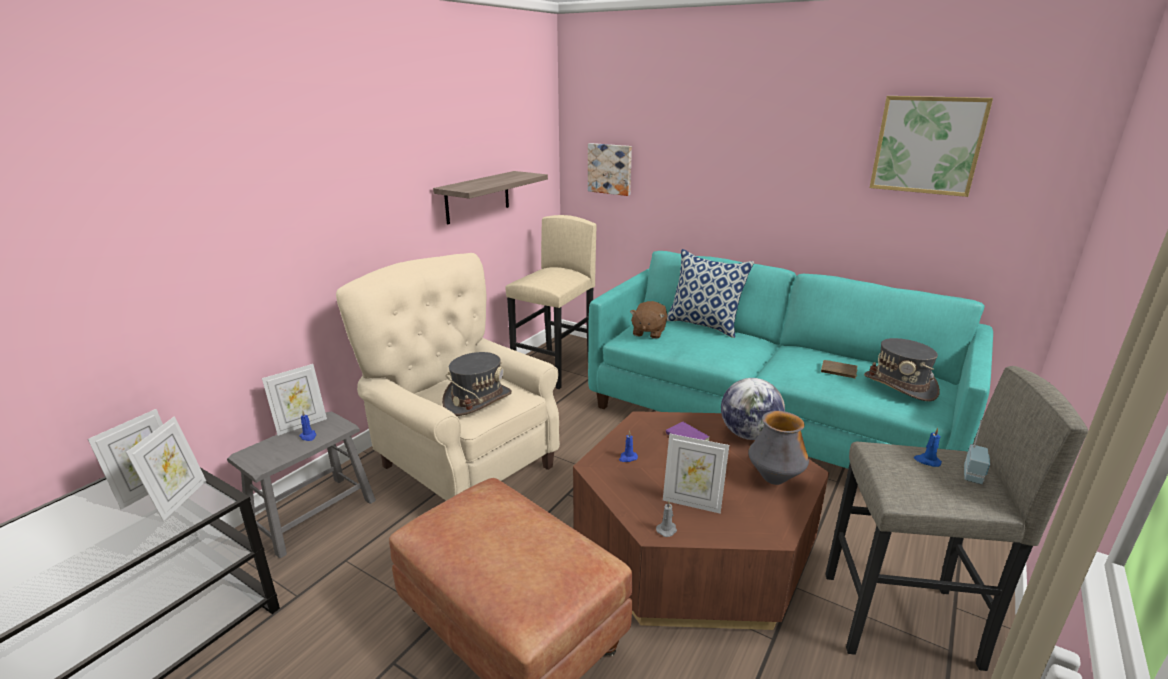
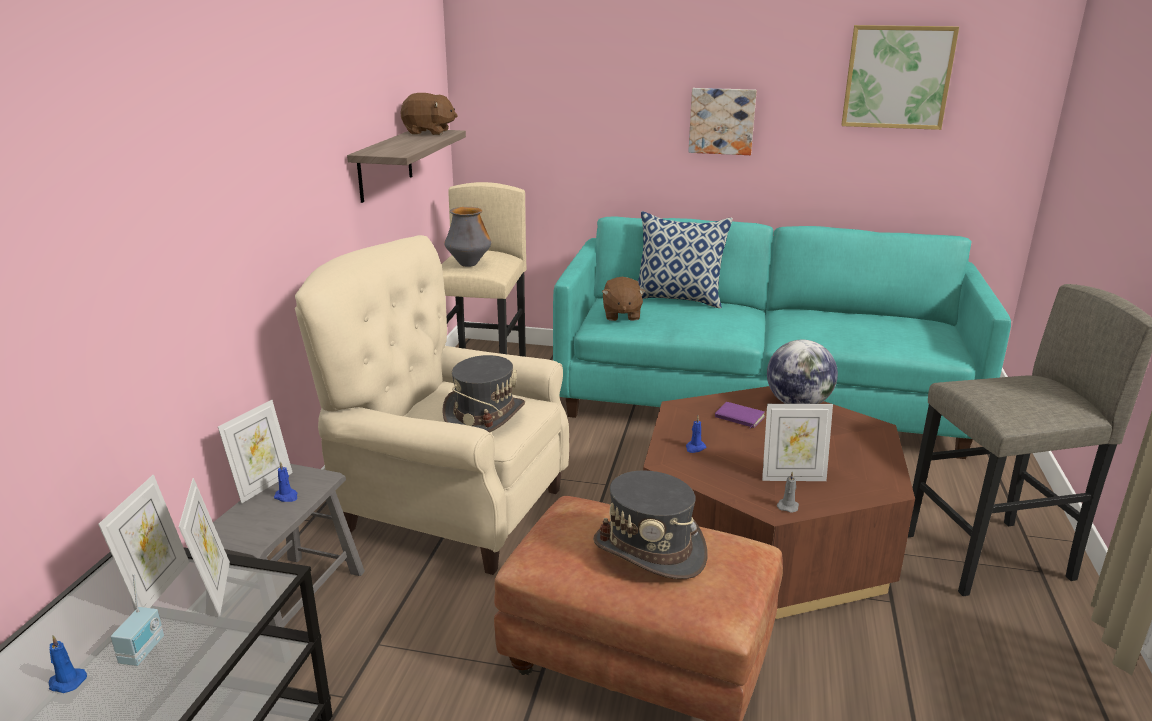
camera: 20 degrees left, 0 degrees up
picture [588,143,632,196] -> picture moved to [688,88,757,155]
vase [748,411,809,485] -> vase moved to [444,207,492,267]
brown book [821,360,858,378] -> none
grey hat [864,338,940,401] -> grey hat moved to [593,470,708,579]
blue candle [914,428,942,467] -> blue candle moved to [49,635,87,693]
radio [964,420,990,484] -> radio moved to [111,574,164,666]
none -> brown plush toy [400,93,458,135]

